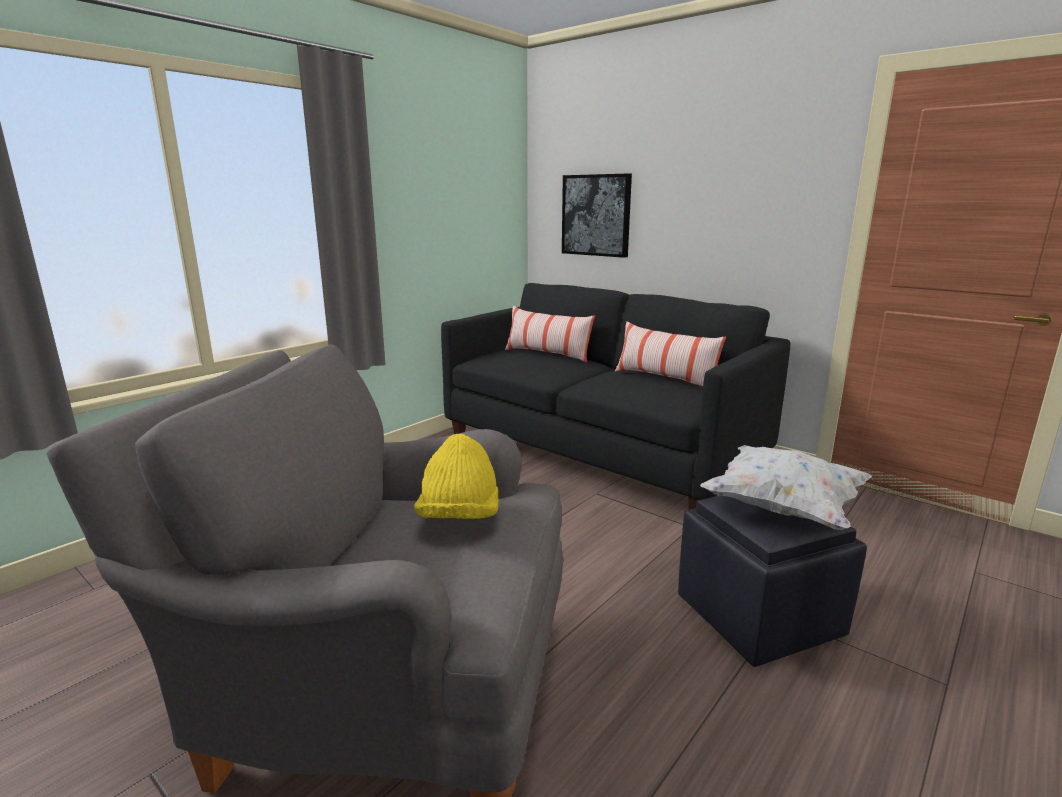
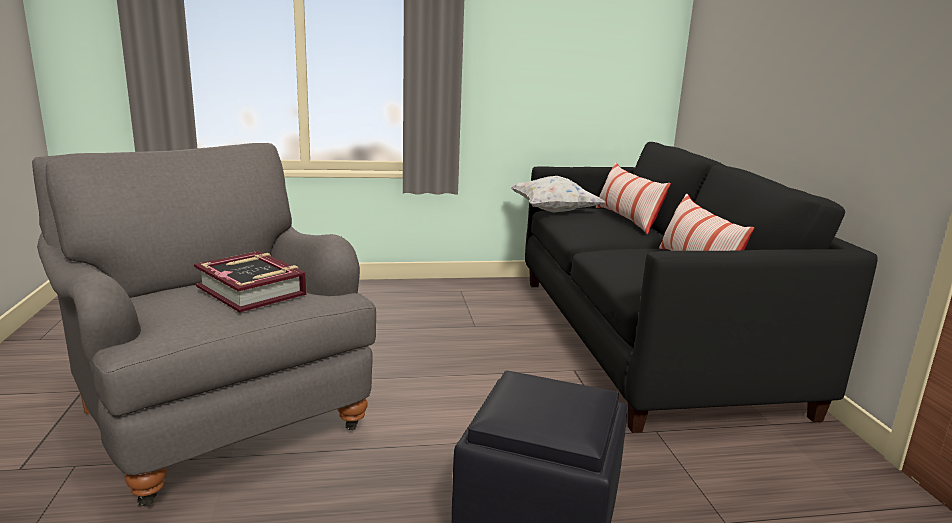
camera: 40 degrees right, 0 degrees up
yellow hat [414,434,499,519] -> book [194,251,307,313]
picture [562,173,632,258] -> none
white pillow [700,445,872,530] -> white pillow moved to [510,176,605,213]

